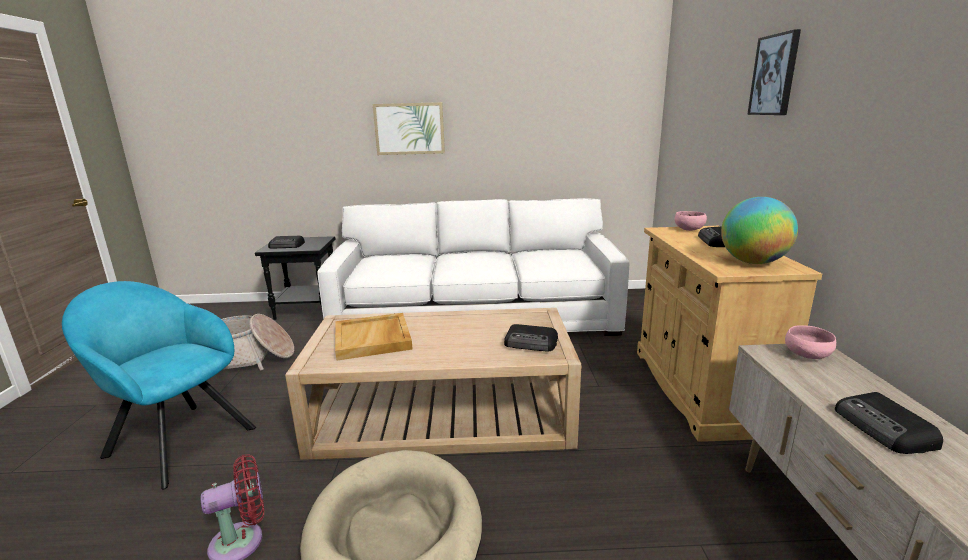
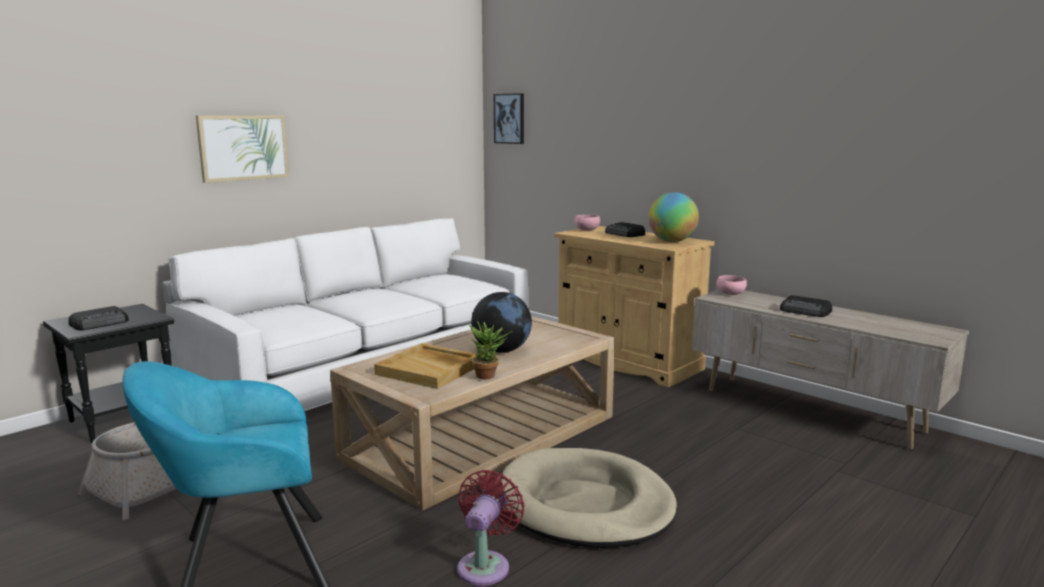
camera: 45 degrees left, 5 degrees down
radio [504,324,558,352] -> none
picture [747,29,801,115] -> picture moved to [494,93,524,144]
none -> potted plant [469,321,512,379]
none -> globe [471,292,532,353]

